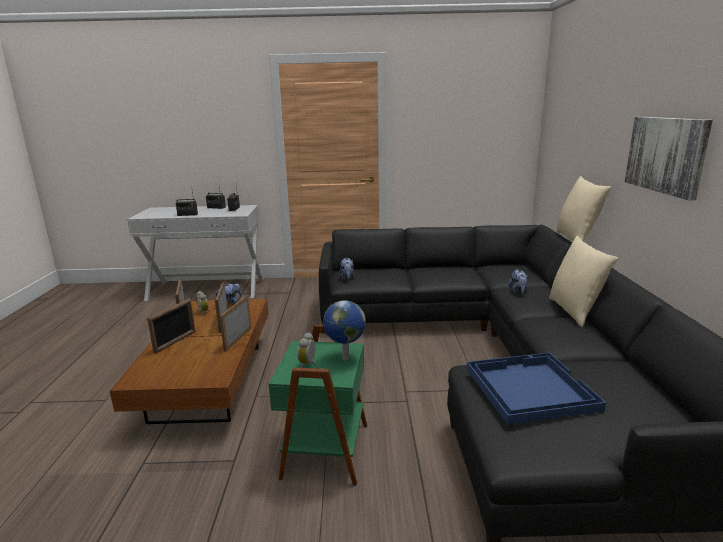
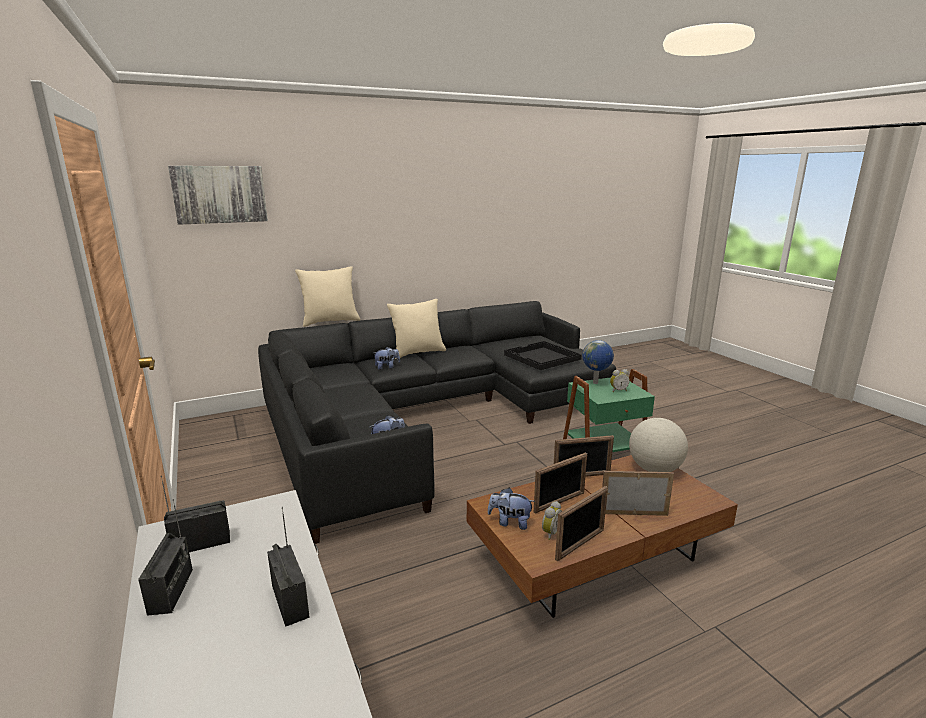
camera: 115 degrees left, 0 degrees up
blue tray [467,352,606,425] -> black tray [504,341,582,370]
picture [625,117,713,200] -> picture moved to [168,166,268,225]
none -> globe [629,418,688,472]

